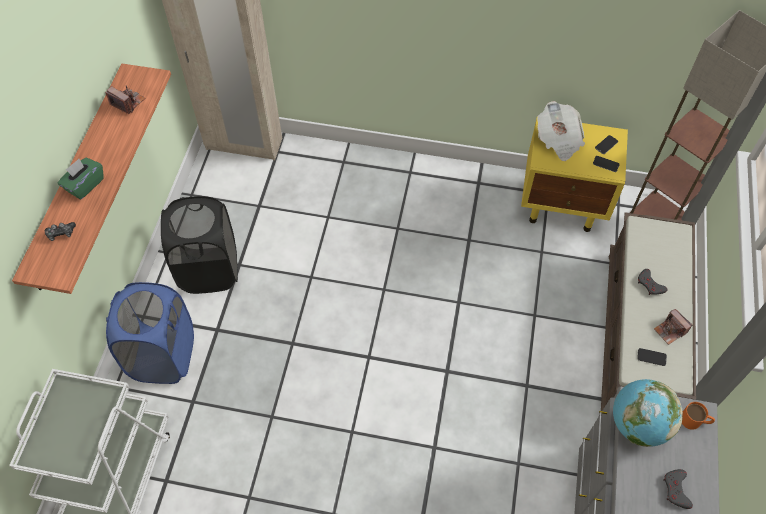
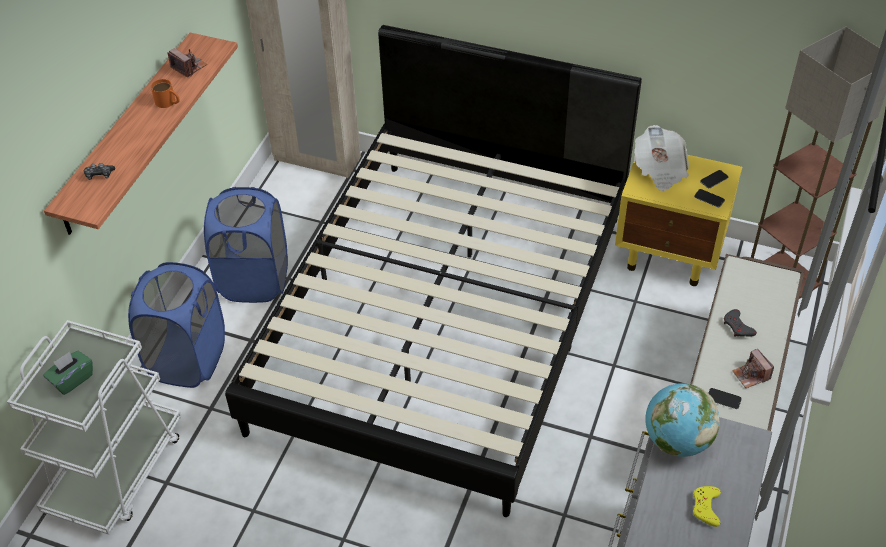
camera: 10 degrees right, 10 degrees down
green tissue box [58,157,103,199] -> green tissue box moved to [43,351,93,395]
black laundry basket [161,196,238,294] -> blue laundry basket [204,187,288,303]
grey game controller [663,469,693,509] -> yellow game controller [693,486,721,527]
orange mug [682,402,715,430] -> orange mug moved to [151,79,180,108]
none -> black bed [225,25,642,517]

